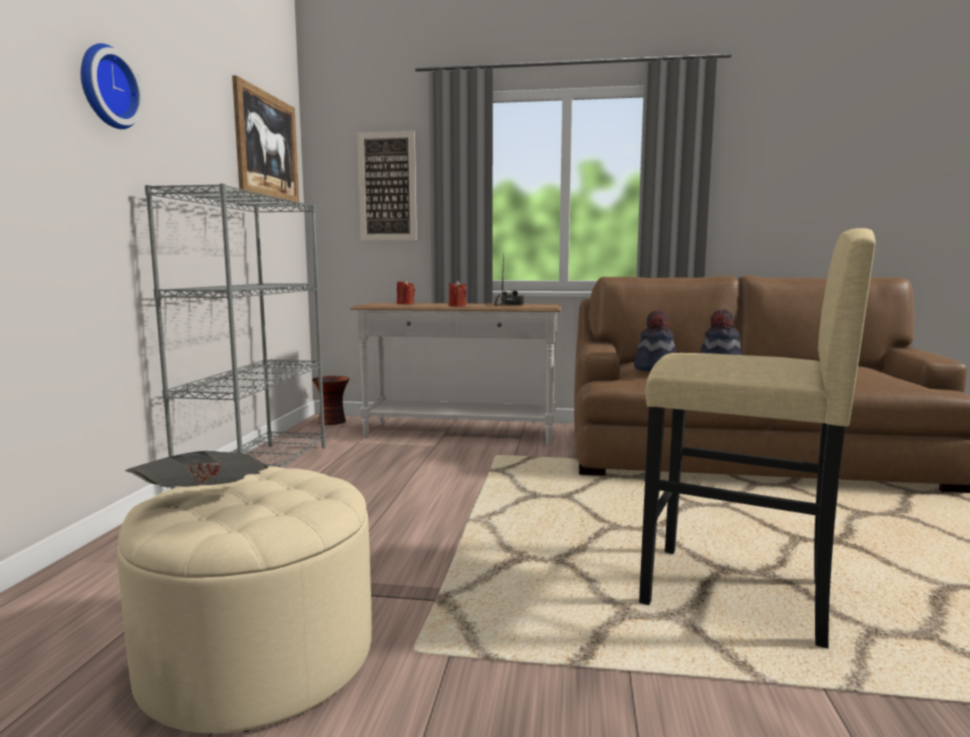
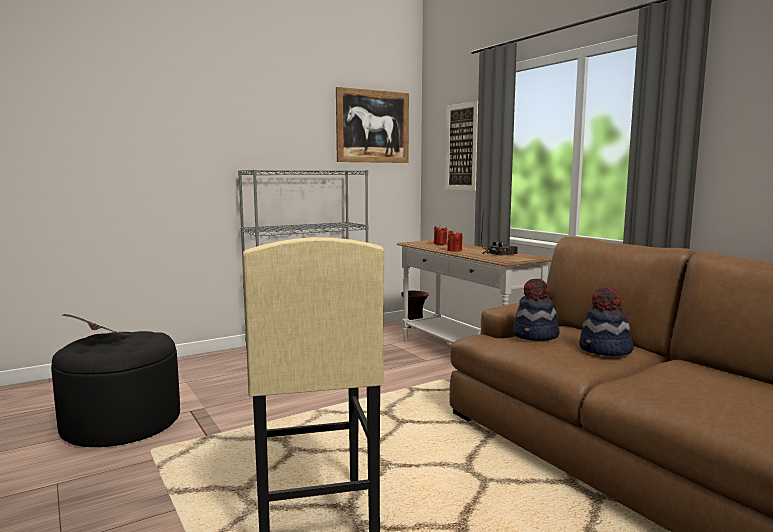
camera: 50 degrees right, 0 degrees up
wall clock [81,43,144,129] -> none
beige ottoman [117,466,372,734] -> black ottoman [51,331,180,447]

